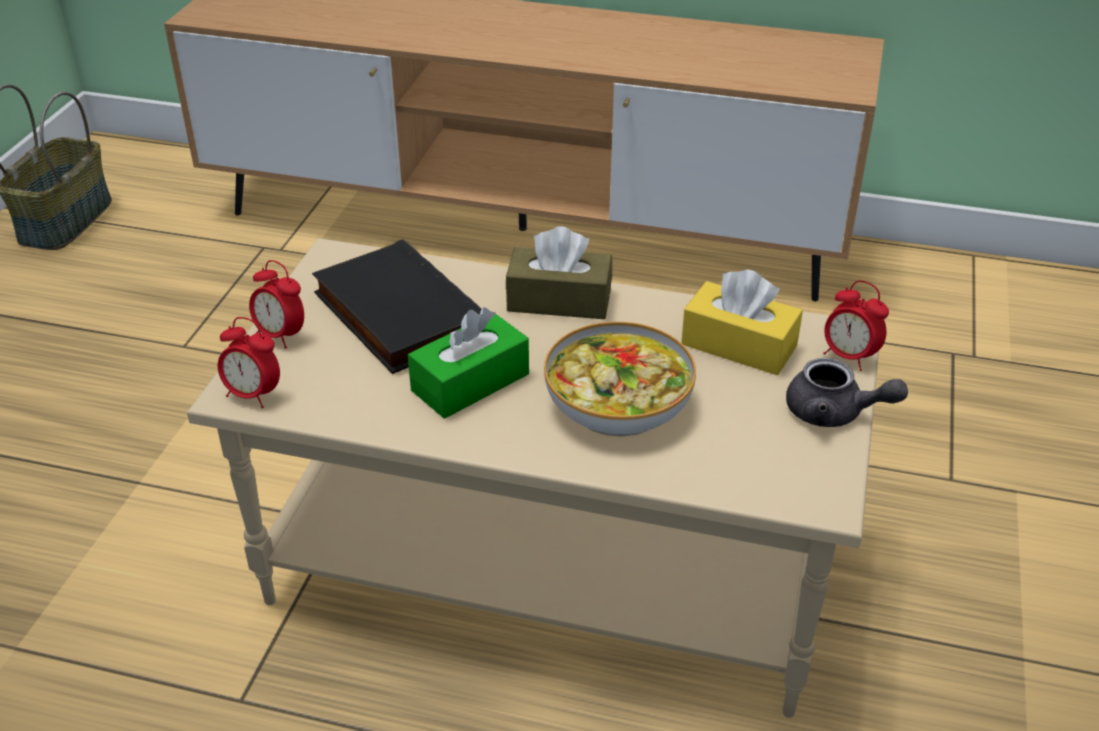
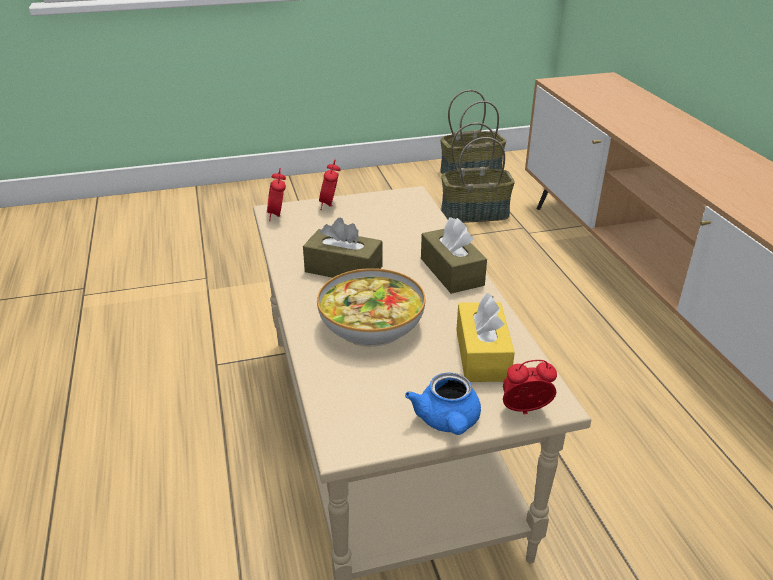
camera: 60 degrees right, 5 degrees down
black book [312,239,482,374] -> none
green tissue box [408,308,529,419] -> brown tissue box [303,217,382,278]
grey teapot [786,358,908,427] -> blue teapot [405,372,481,435]
alarm clock [823,280,889,371] -> alarm clock turned 75 degrees clockwise [503,360,557,414]
none -> basket [441,123,515,223]

